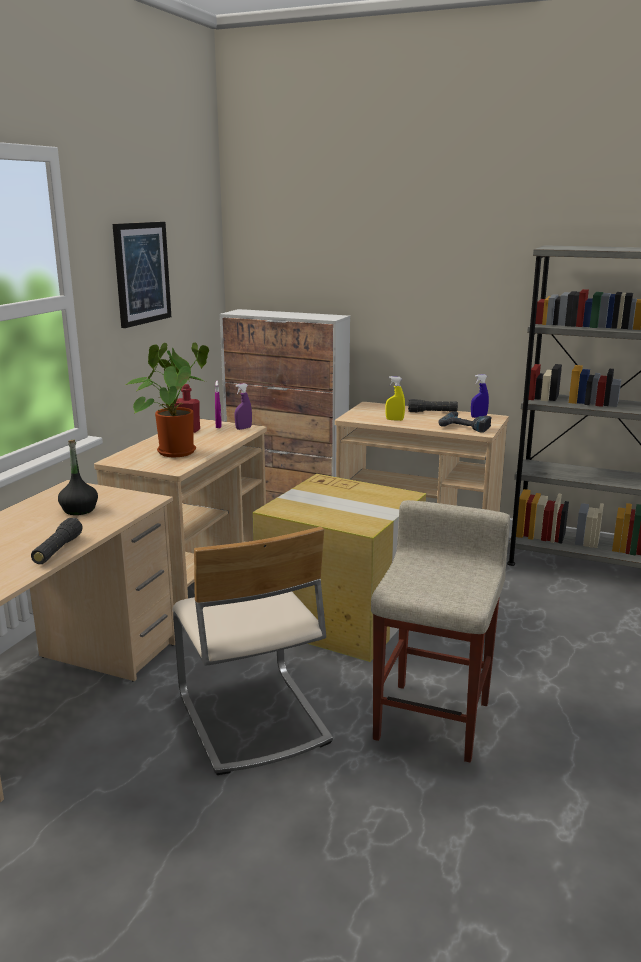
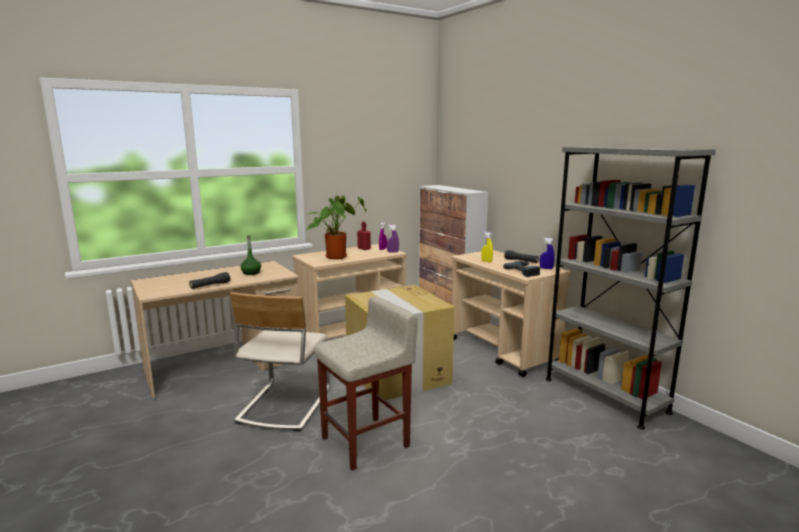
camera: 35 degrees right, 5 degrees down
black bottle [58,440,98,515] -> green bottle [240,236,261,275]
picture [113,222,171,328] -> none

